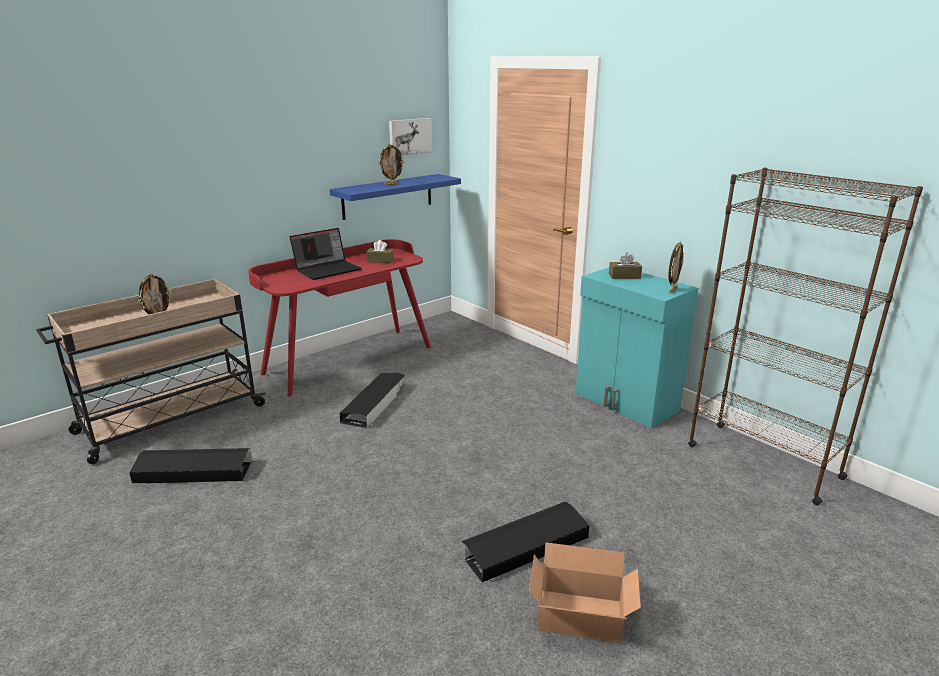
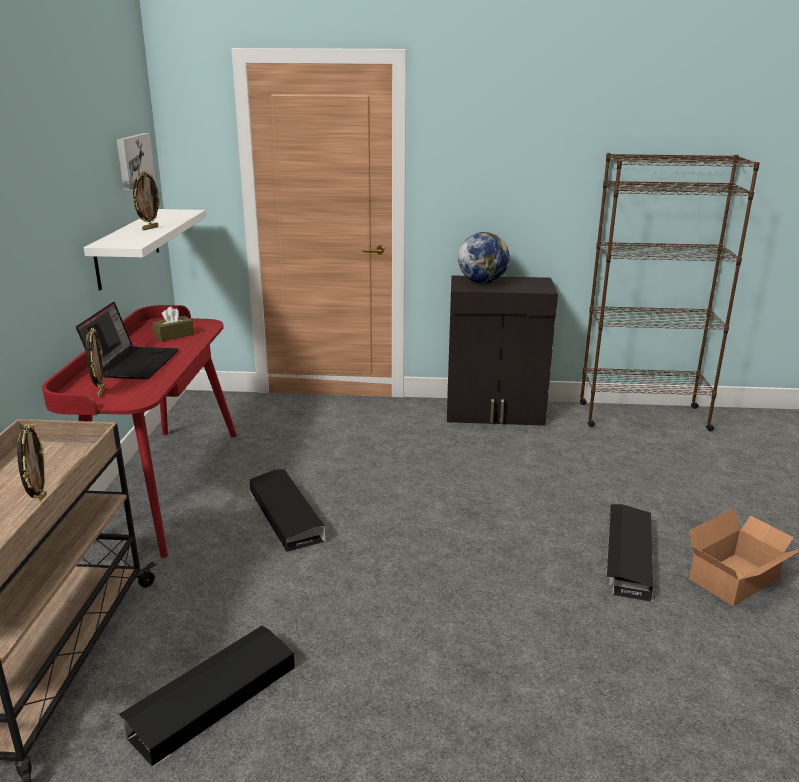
camera: 45 degrees left, 0 degrees up
blue shelf [330,174,461,220] -> white shelf [84,209,206,291]
turquoise cabinet [575,268,698,428] -> black cabinet [447,275,558,426]
brown tissue box [609,252,642,279] -> globe [458,232,510,284]
picture frame [669,242,684,293] -> picture frame moved to [86,328,105,398]

